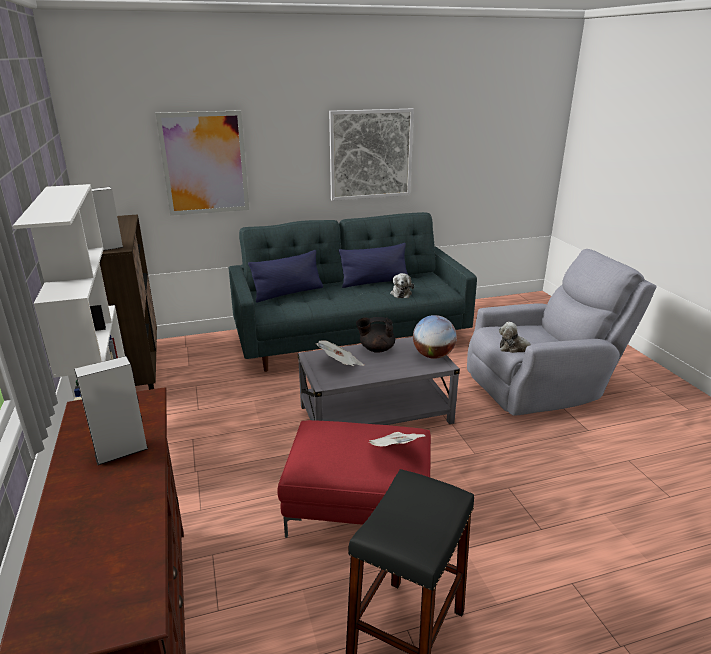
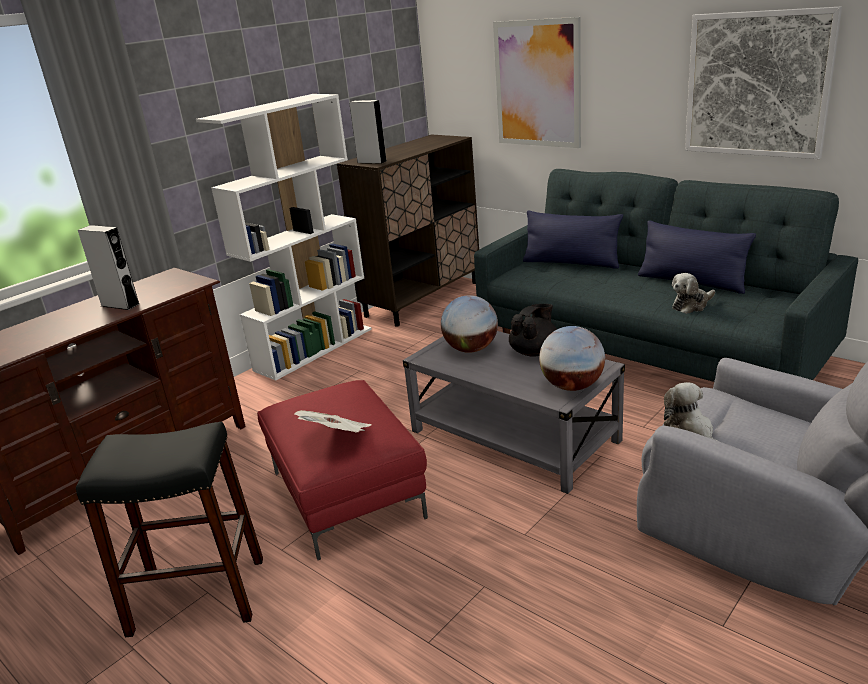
camera: 60 degrees right, 0 degrees up
newspaper [315,340,364,366] -> globe [441,295,498,353]
black teapot [356,317,395,353] -> black teapot turned 75 degrees clockwise [509,304,557,356]

